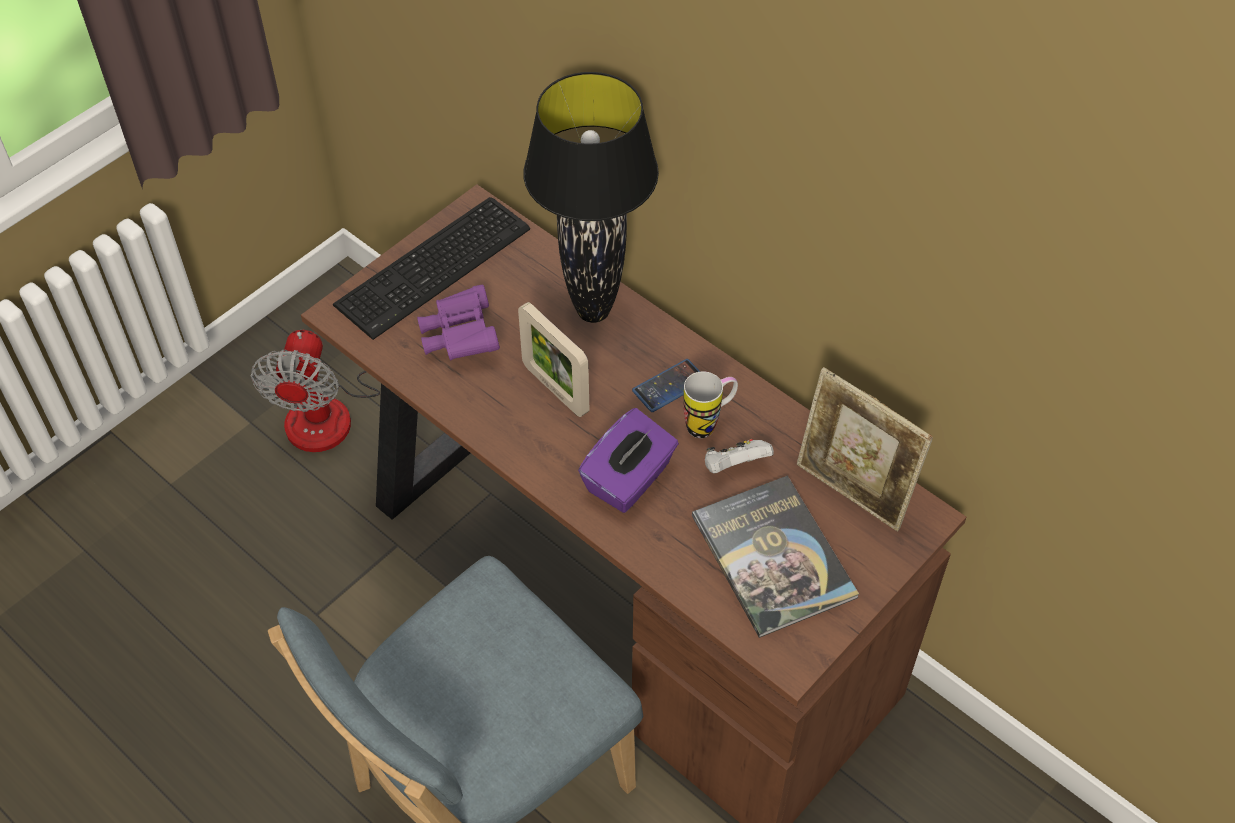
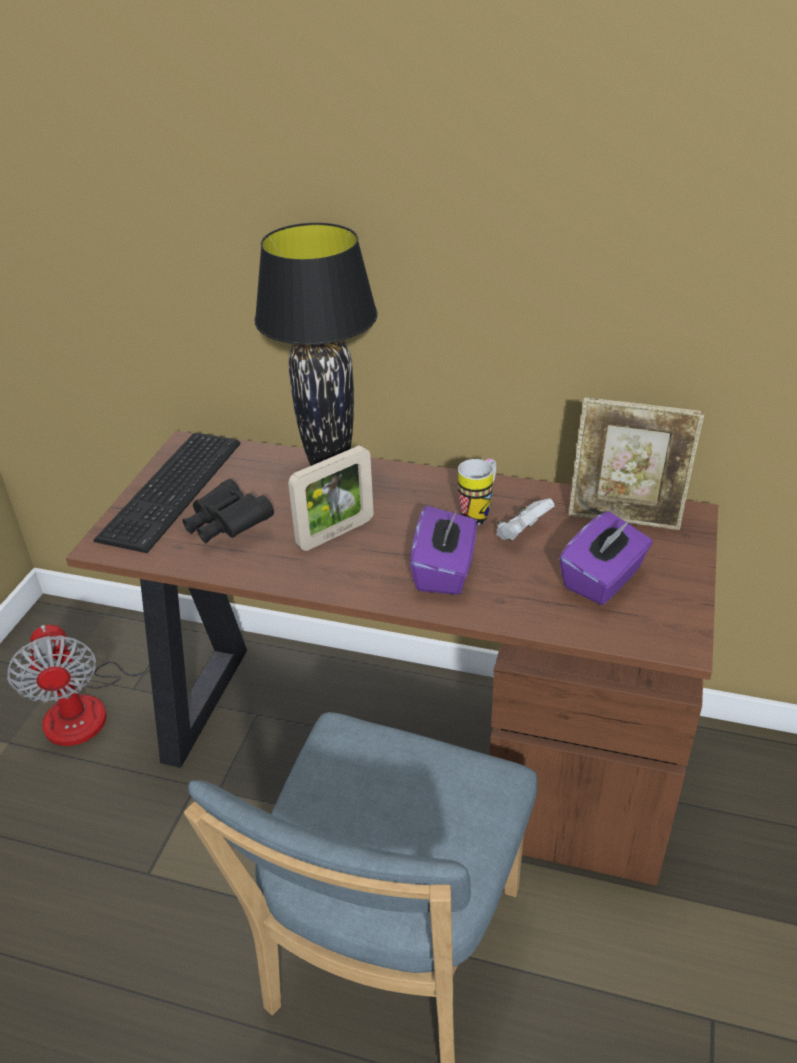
camera: 25 degrees left, 15 degrees down
purple binoculars [417,285,500,360] -> black binoculars [183,479,274,544]
picture frame [518,302,589,417] -> picture frame turned 60 degrees counterclockwise [288,446,374,551]
phone [632,359,700,412] -> none
book [692,475,859,638] -> purple tissue box [559,511,653,605]

